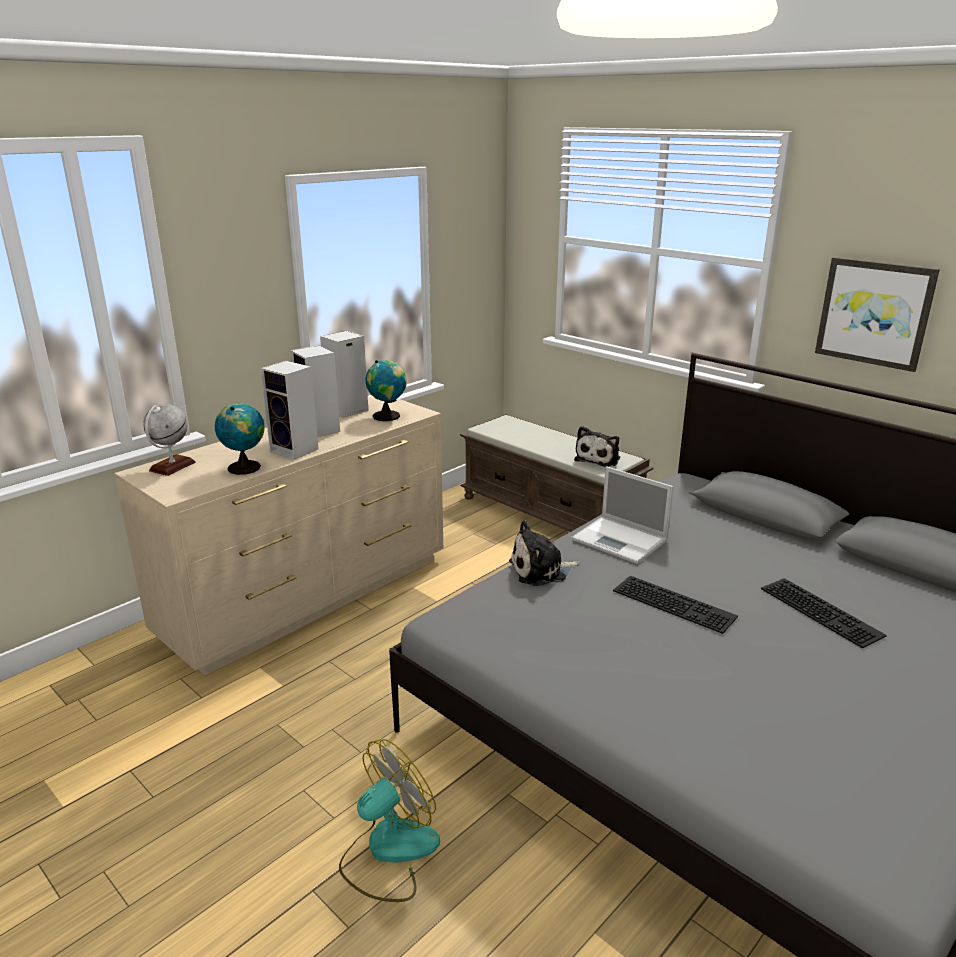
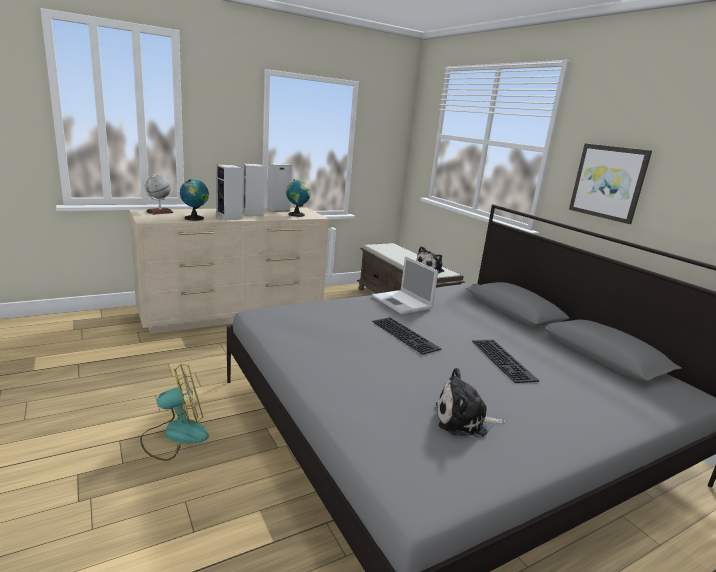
camera: 15 degrees right, 5 degrees down
plush toy [509,520,580,586] -> plush toy moved to [436,368,505,437]

